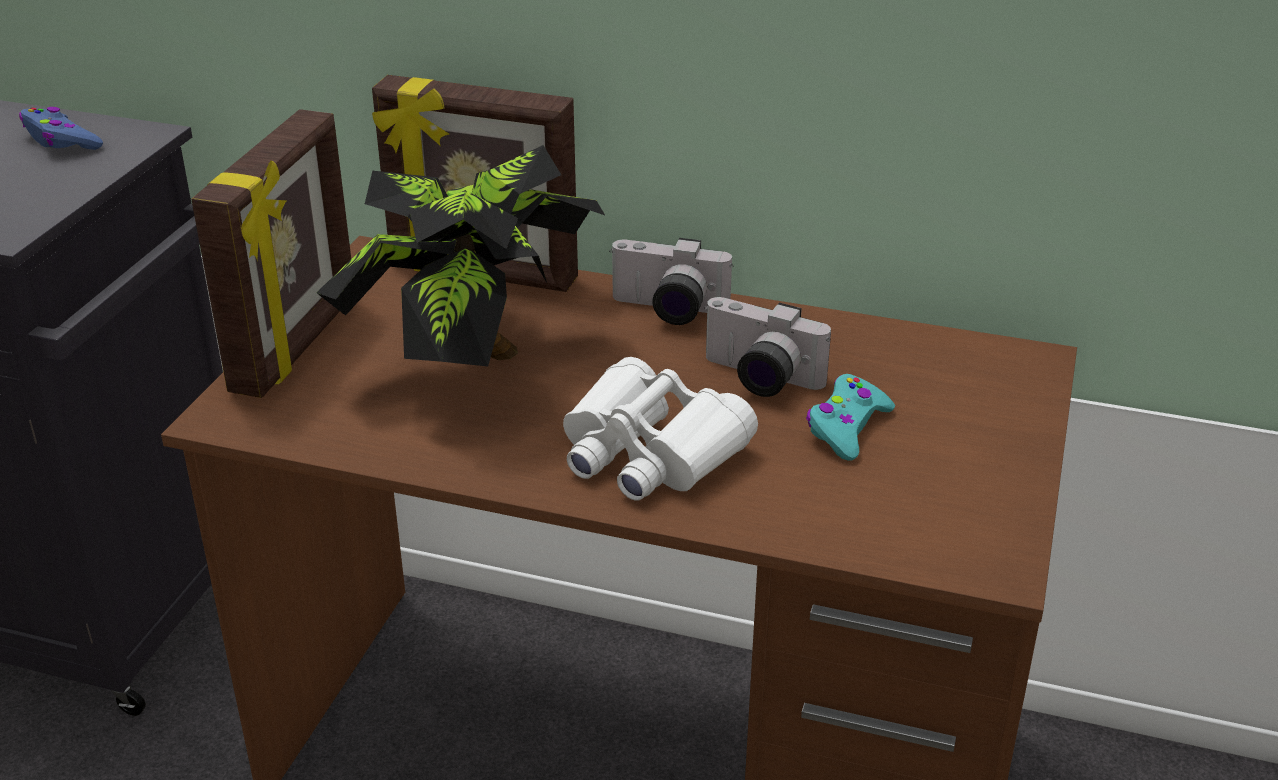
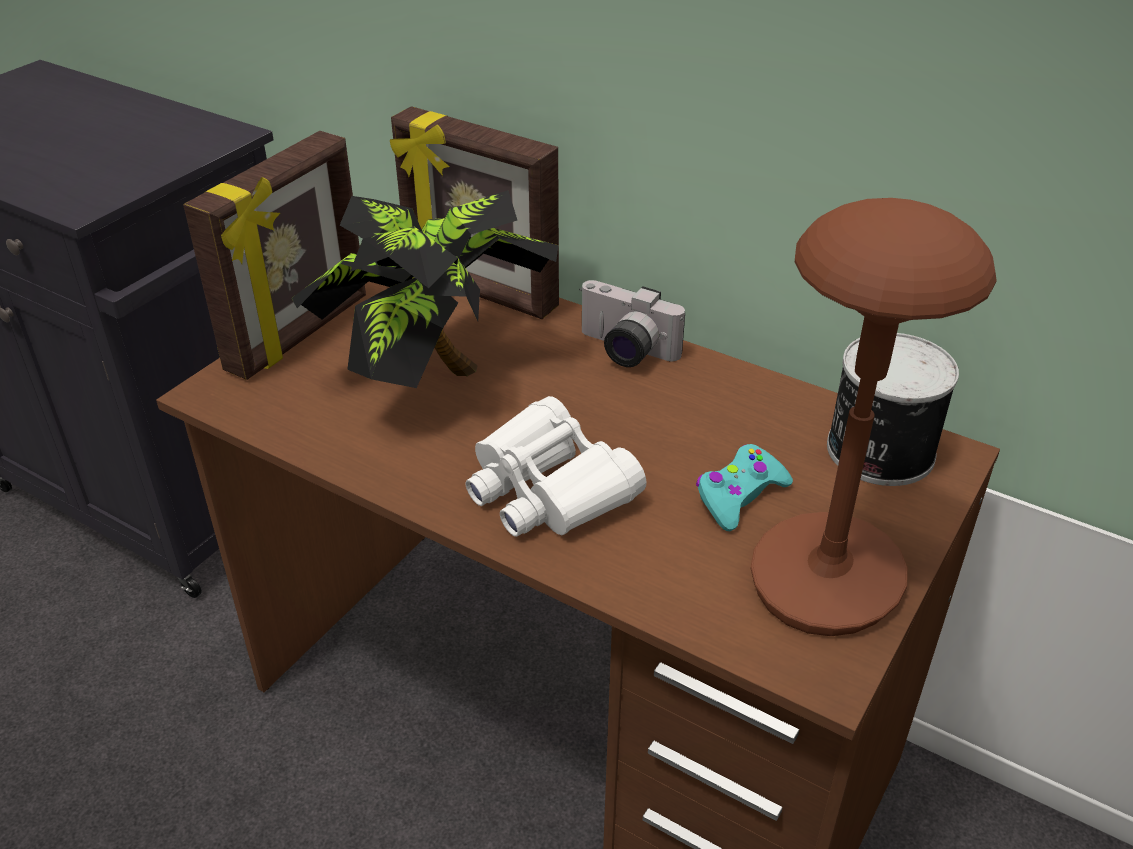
camera: 15 degrees right, 5 degrees up
blue game controller [19,107,103,150] -> none
camera [704,297,831,397] -> none
none -> brown table lamp [751,198,997,636]
none -> can [827,333,959,486]

